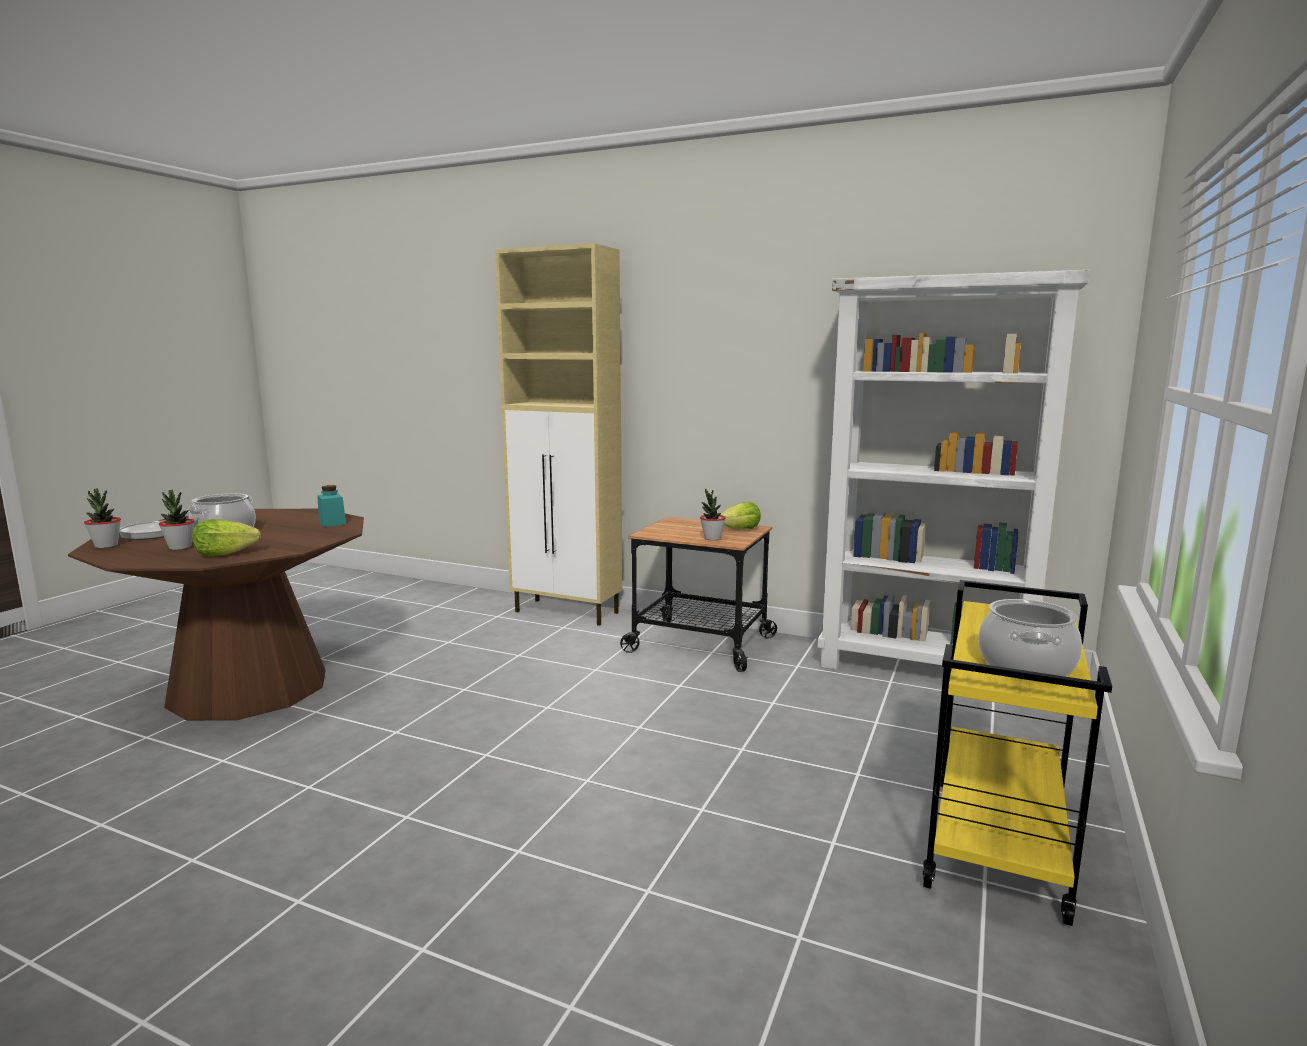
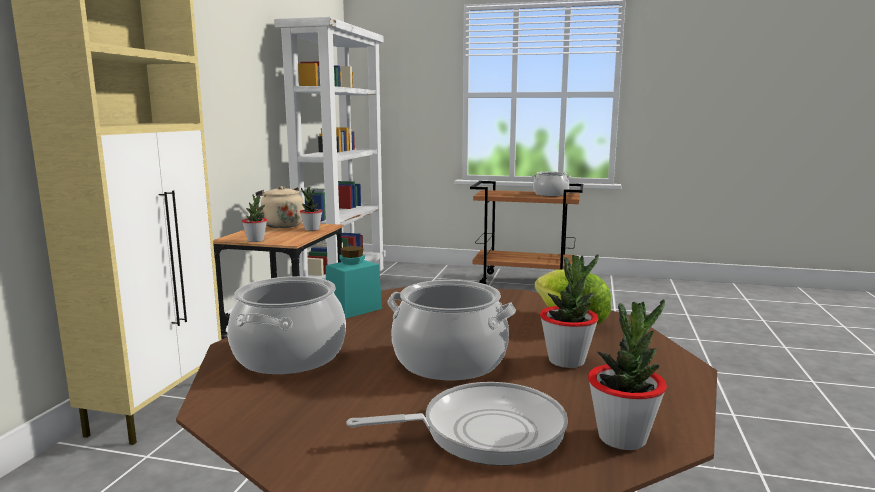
camera: 100 degrees left, 0 degrees up
lettuce [720,502,761,530] -> beige kettle [253,186,304,228]
yellow cart [923,580,1112,926] -> brown cart [470,181,583,284]
none -> cooking pot [227,276,346,374]
none -> potted plant [242,194,267,242]

